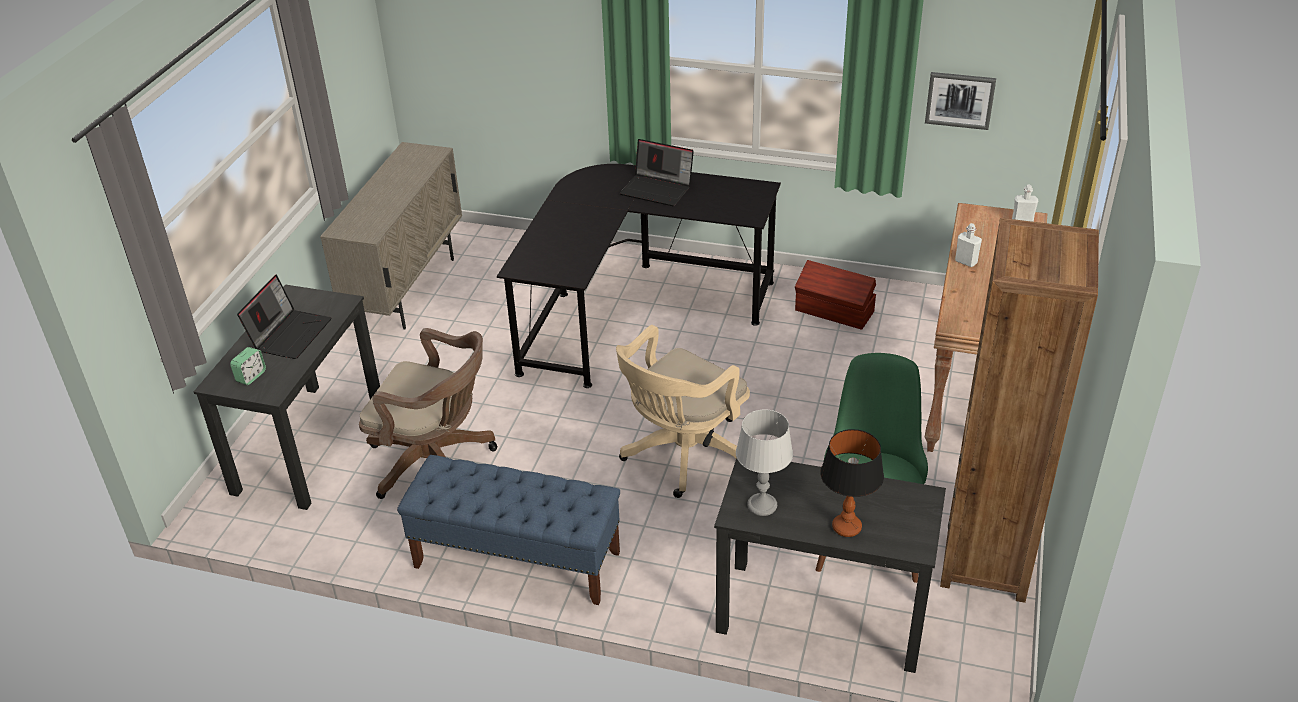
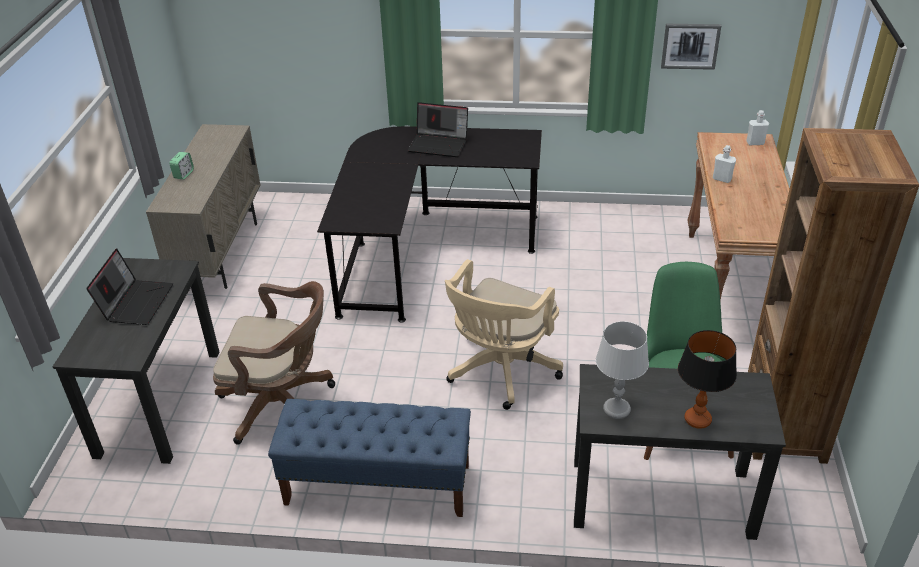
camera: 10 degrees left, 0 degrees up
alarm clock [230,347,266,385] -> alarm clock moved to [170,152,194,179]
brown storage box [795,260,876,330] -> none

